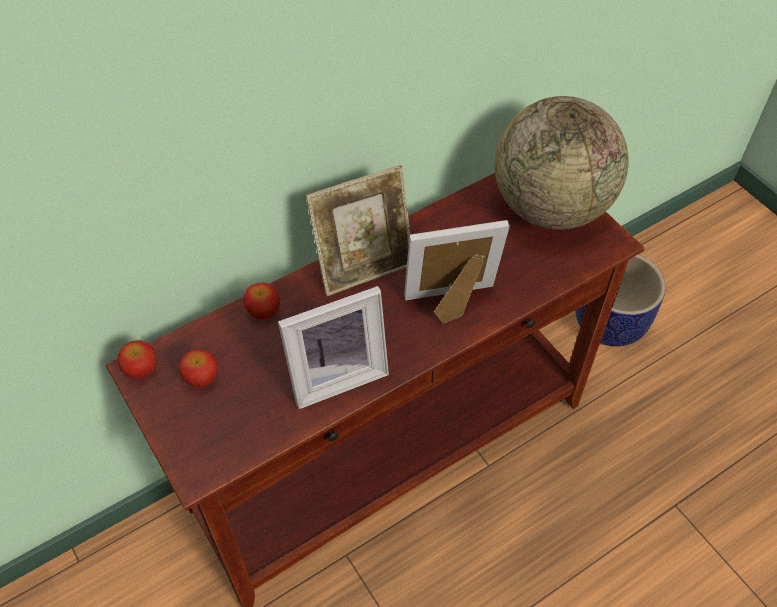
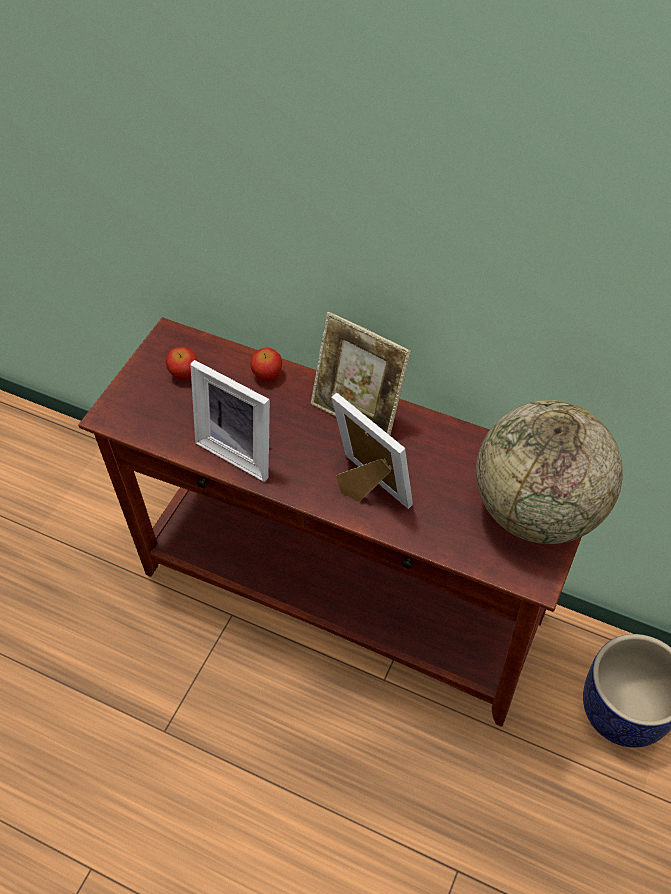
camera: 60 degrees right, 0 degrees up
apple [117,340,157,379] -> none

